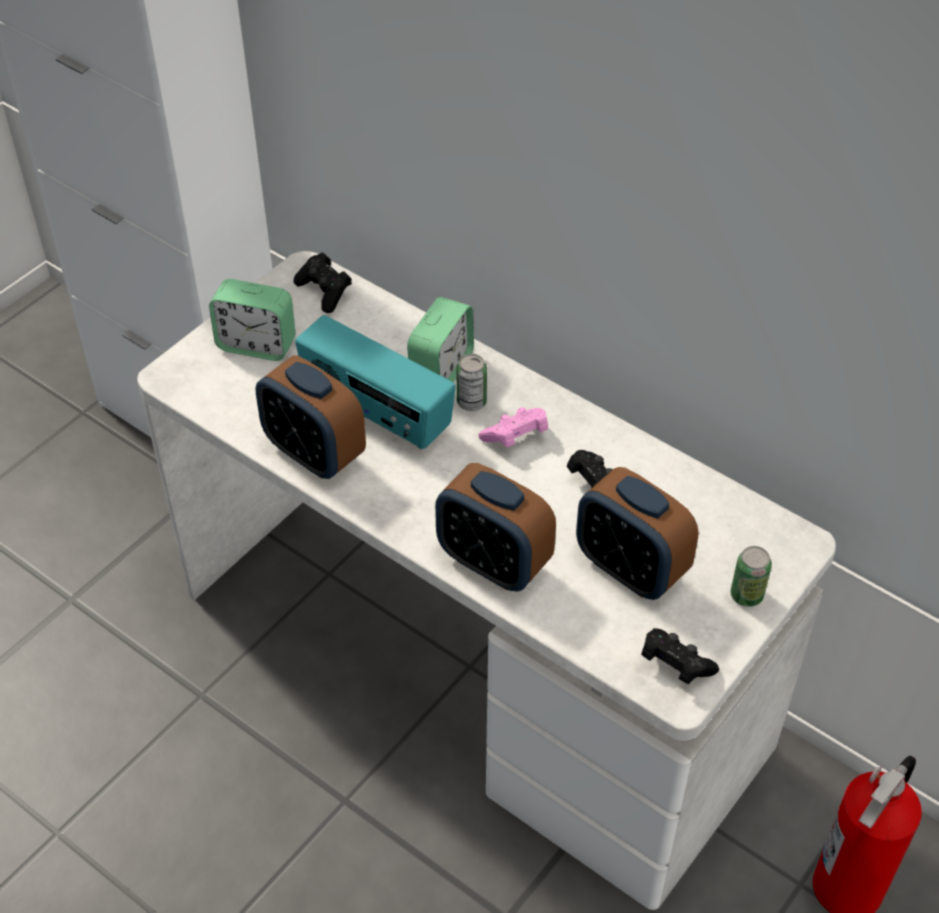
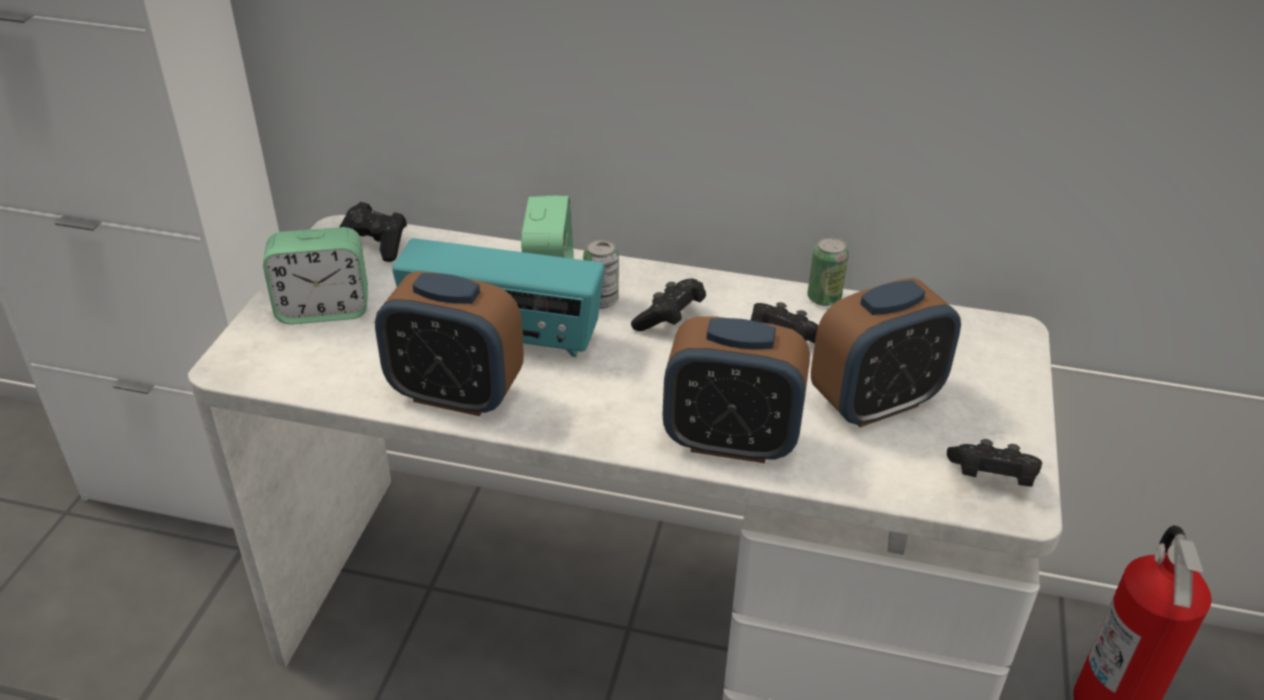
camera: 25 degrees left, 10 degrees down
pink game controller [479,407,548,448] -> black game controller [631,279,706,331]
alarm clock [576,467,699,600] -> alarm clock turned 45 degrees counterclockwise [811,278,961,427]
can [730,546,772,607] -> can moved to [807,236,849,306]

